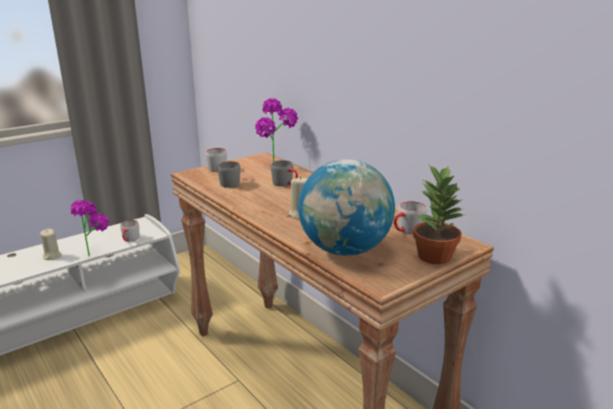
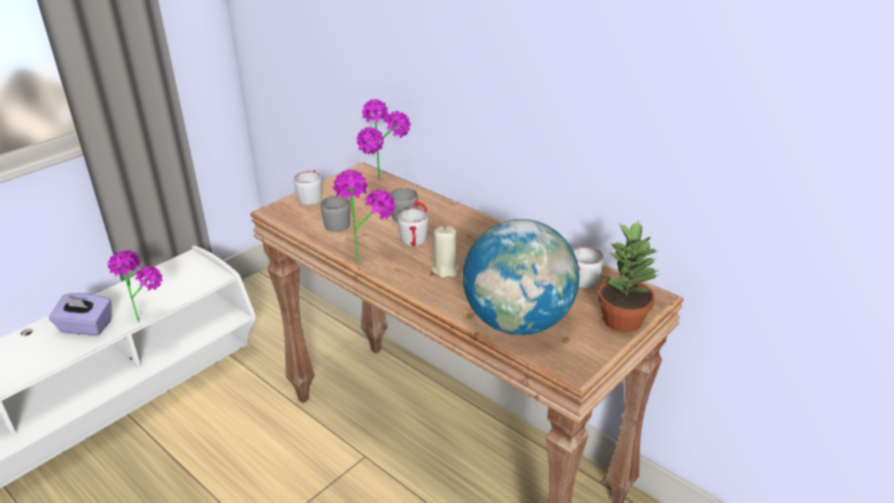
camera: 10 degrees left, 10 degrees up
beige candle [40,229,61,260] -> purple tissue box [49,293,112,336]
grey mug [120,220,139,242] -> grey mug moved to [398,208,429,247]
none -> potted plant [333,170,395,262]

